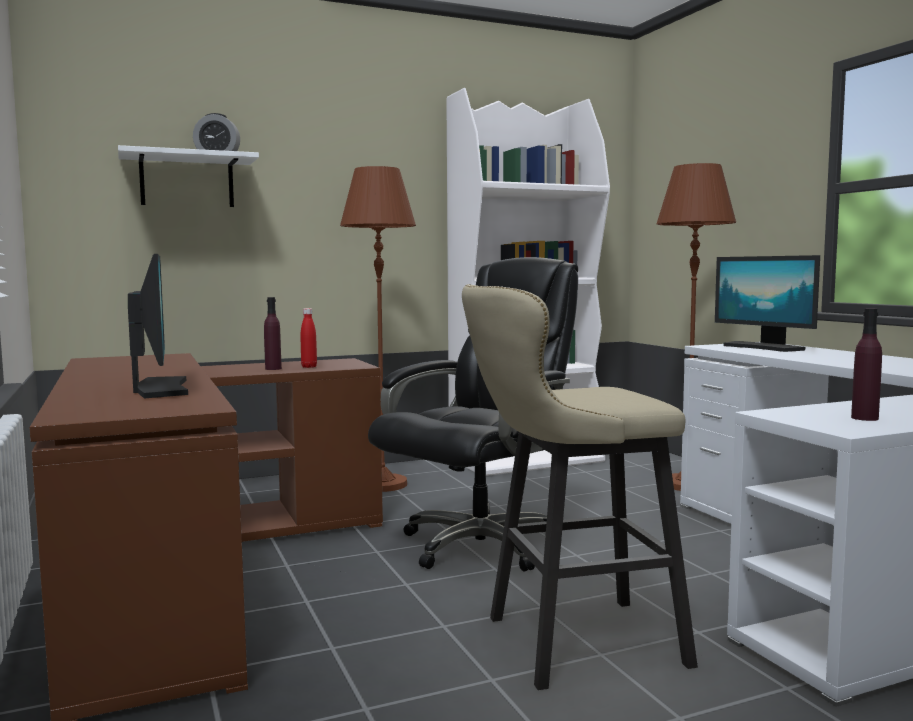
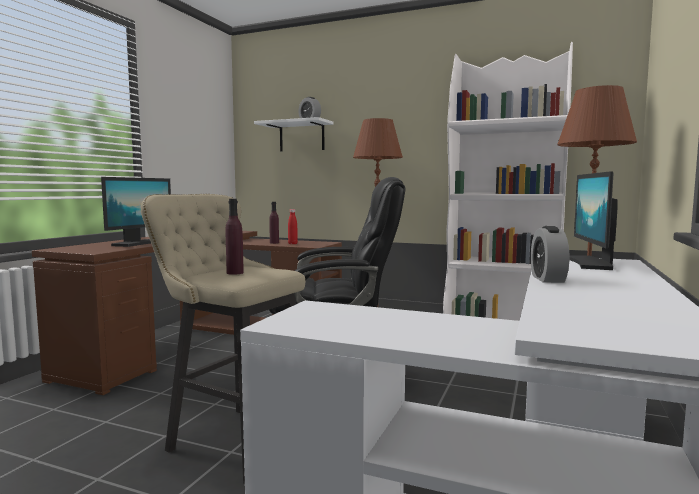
camera: 45 degrees right, 0 degrees up
purple bottle [851,308,882,421] -> purple bottle moved to [225,199,244,275]
none -> alarm clock [531,226,569,283]

